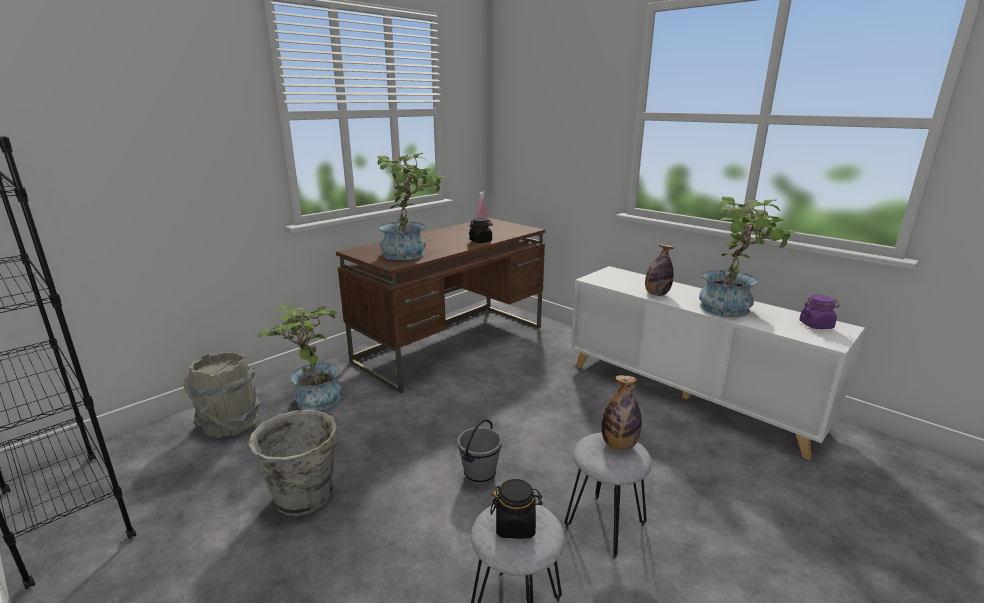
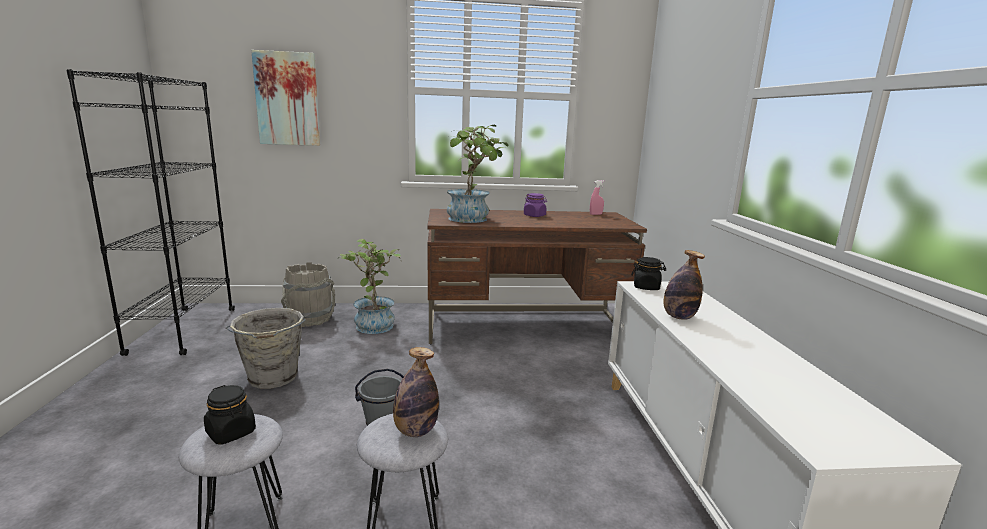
camera: 40 degrees right, 5 degrees down
black jar [469,218,493,243] -> black jar moved to [631,257,666,290]
potted plant [699,197,801,317] -> none
purple jar [799,295,839,329] -> purple jar moved to [524,193,547,217]
none -> picture [251,50,320,146]

